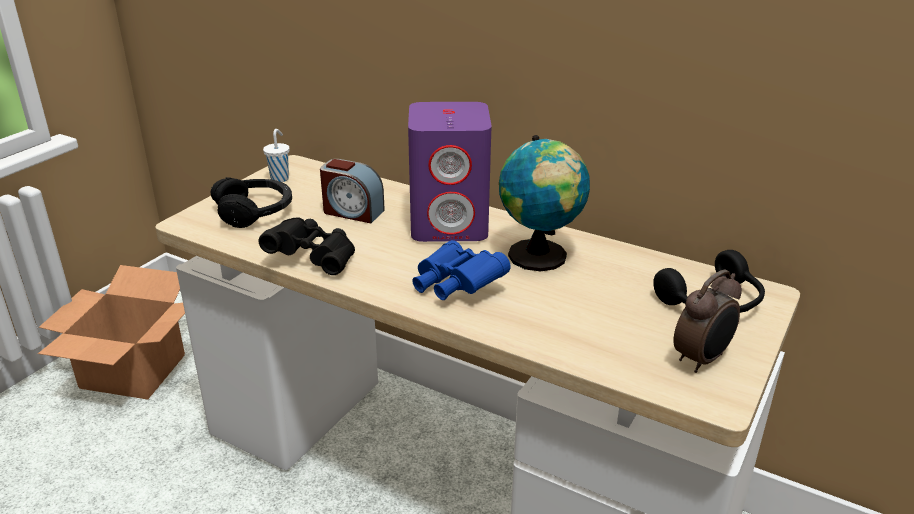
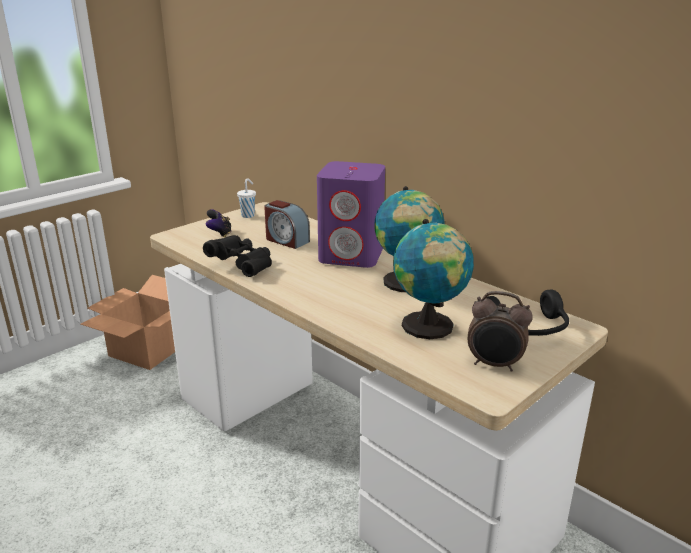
camera: 15 degrees right, 5 degrees down
black headphones [211,177,292,228] -> game controller [206,209,231,238]
blue binoculars [412,240,511,300] -> none
alarm clock [673,269,742,373] -> alarm clock turned 45 degrees clockwise [468,291,533,372]
none -> globe [393,219,474,339]

